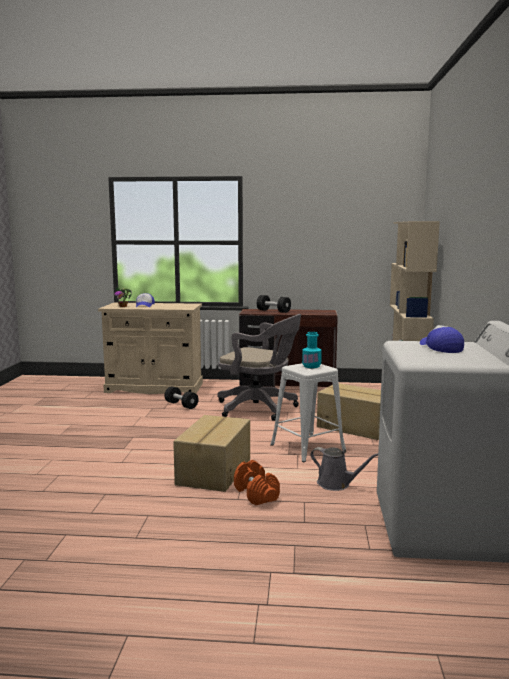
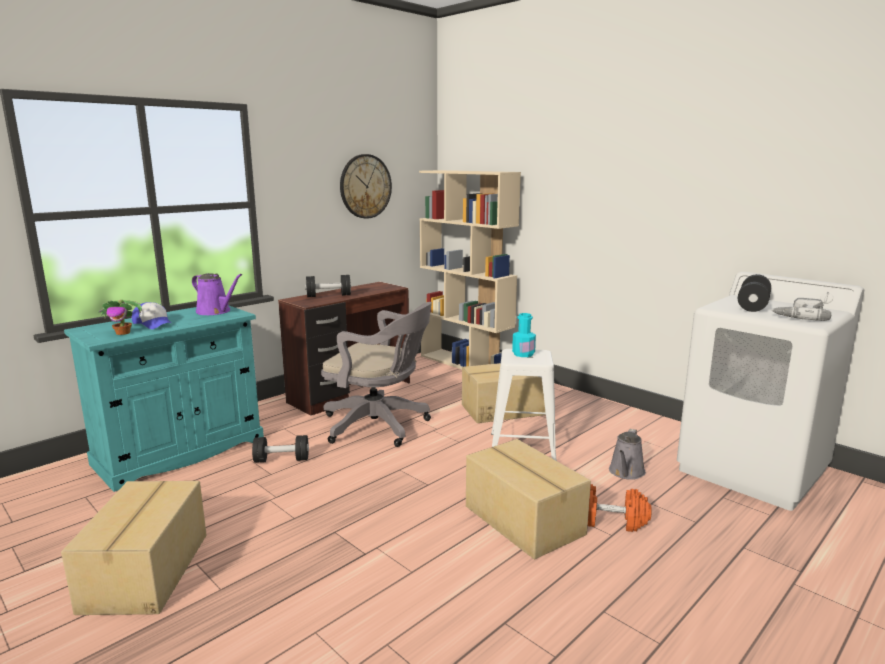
camera: 50 degrees left, 5 degrees up
beige cabinet [98,303,203,394] -> turquoise cabinet [64,305,264,492]
grey office chair [217,314,301,421] -> grey office chair turned 45 degrees clockwise [321,302,432,447]
grey watering can [310,447,378,491] -> grey watering can turned 135 degrees clockwise [609,429,646,480]
cap [420,325,464,353] -> black dumbbell [738,274,771,312]
none -> cardboard box [61,481,207,615]
none -> purple watering can [192,273,242,315]
none -> wall clock [340,154,392,219]
none -> power drill [772,298,831,321]

